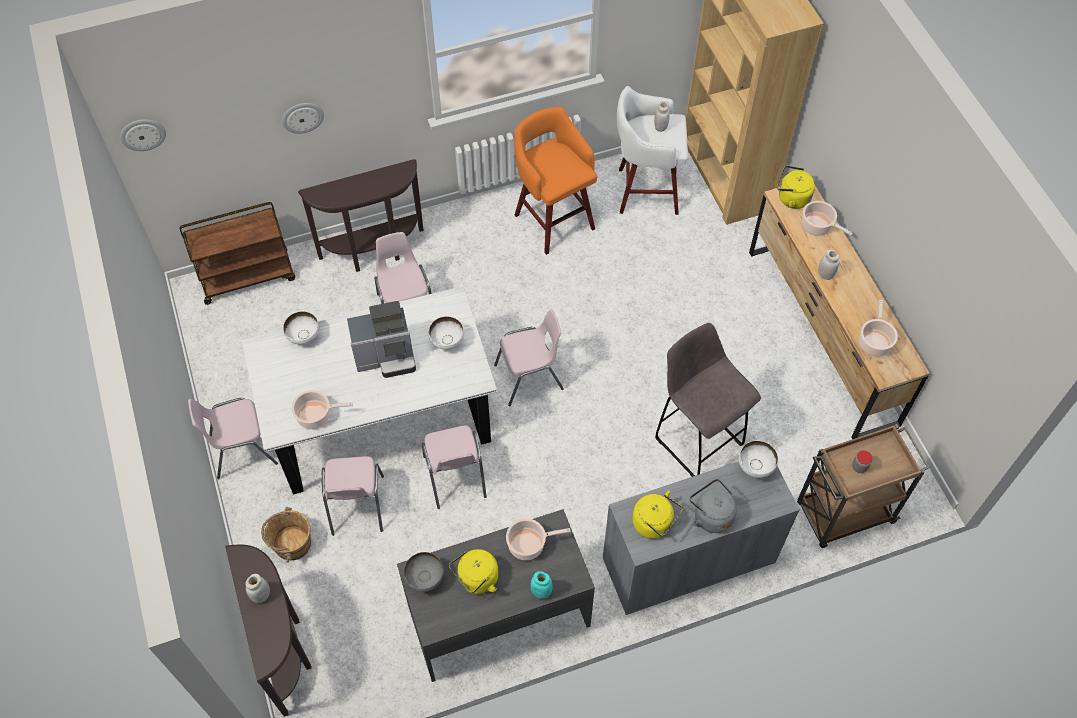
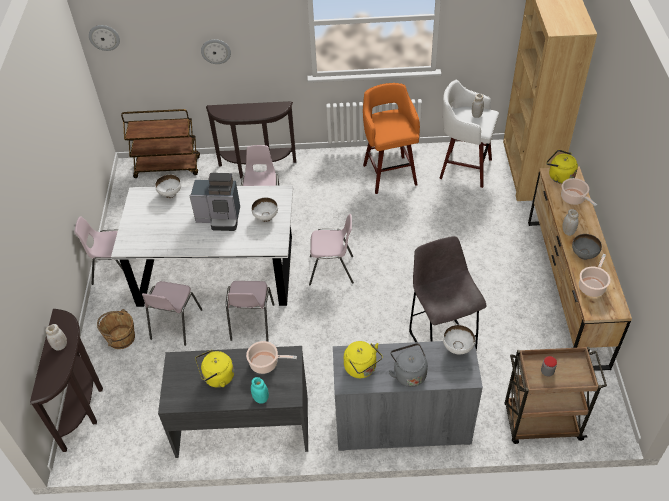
camera: 20 degrees right, 10 degrees down
cooking pot [292,390,353,429] -> none
grey bowl [404,552,444,592] -> grey bowl moved to [572,234,602,260]

